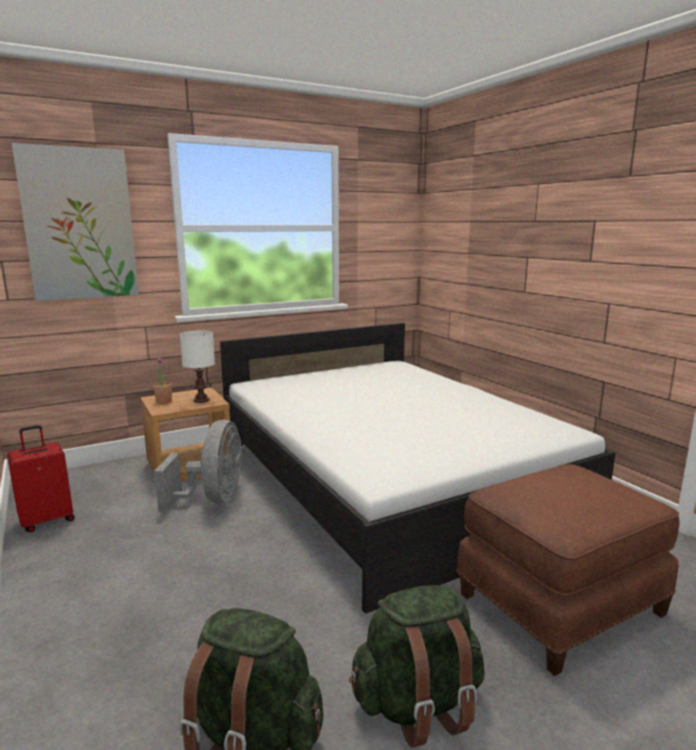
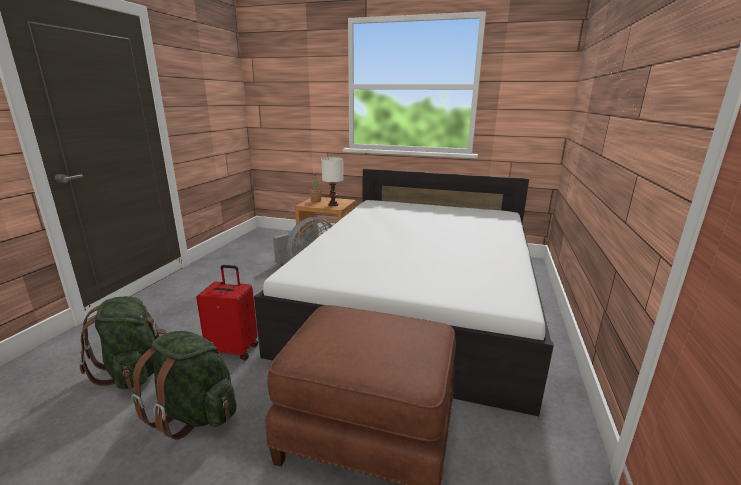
camera: 45 degrees right, 5 degrees up
red suitcase [7,425,75,532] -> red suitcase moved to [196,265,258,360]
picture [12,143,139,301] -> none

